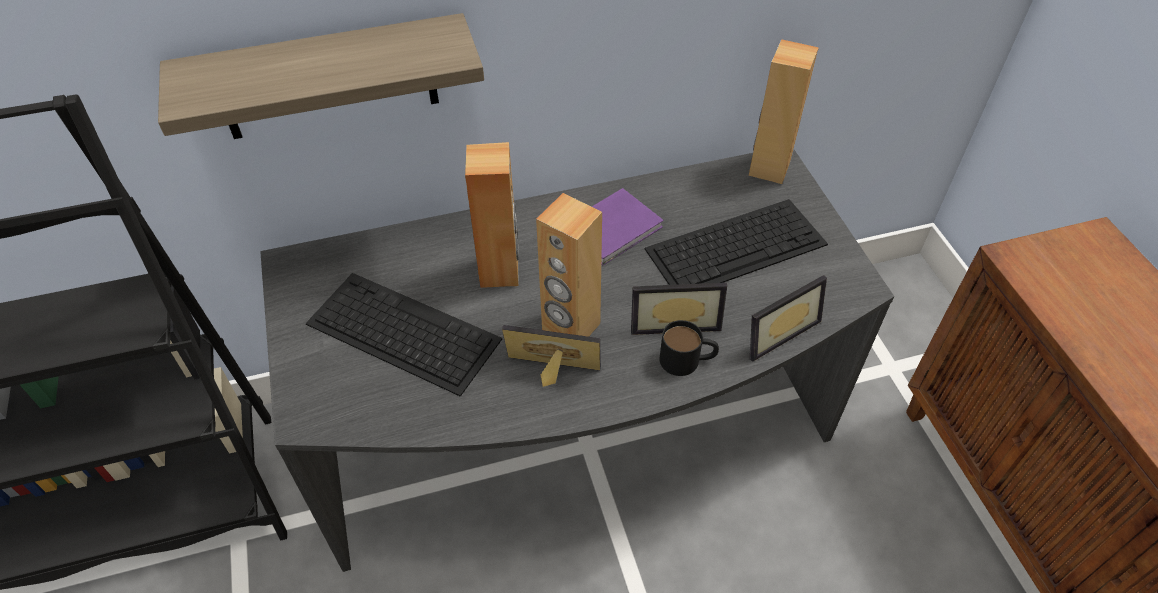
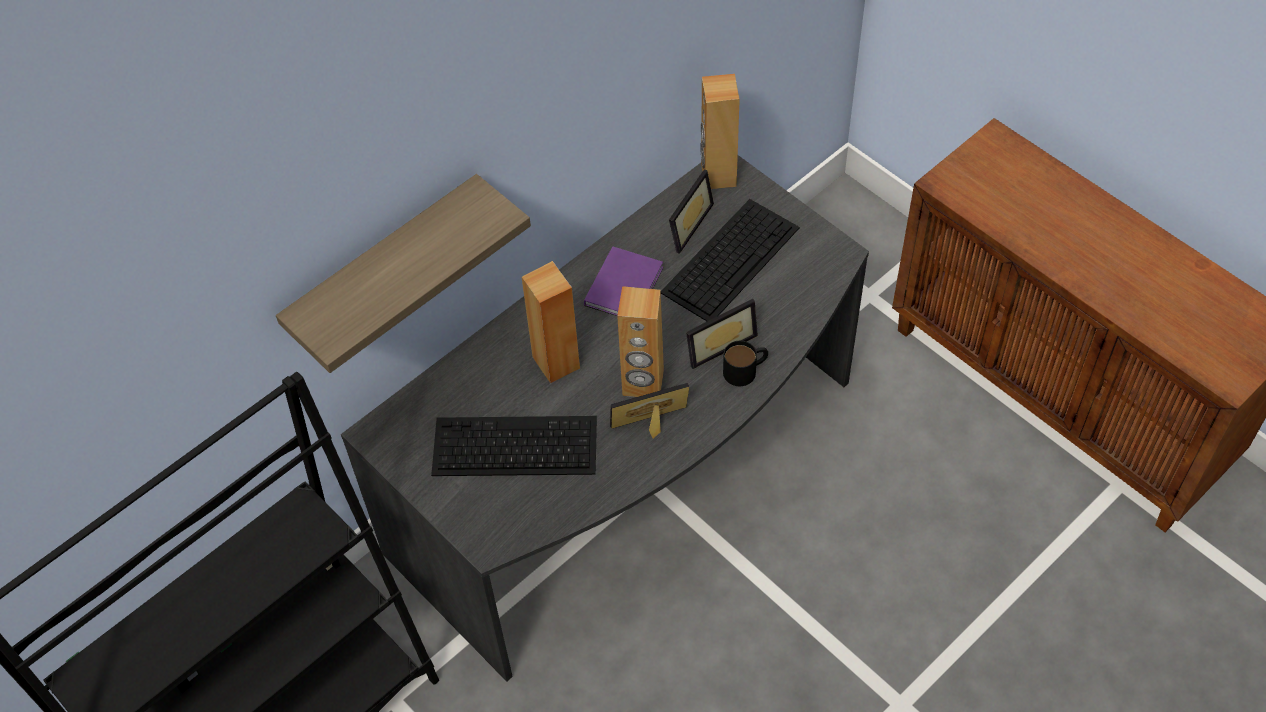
camera: 25 degrees left, 5 degrees up
picture frame [750,275,827,362] -> picture frame moved to [669,170,714,254]

